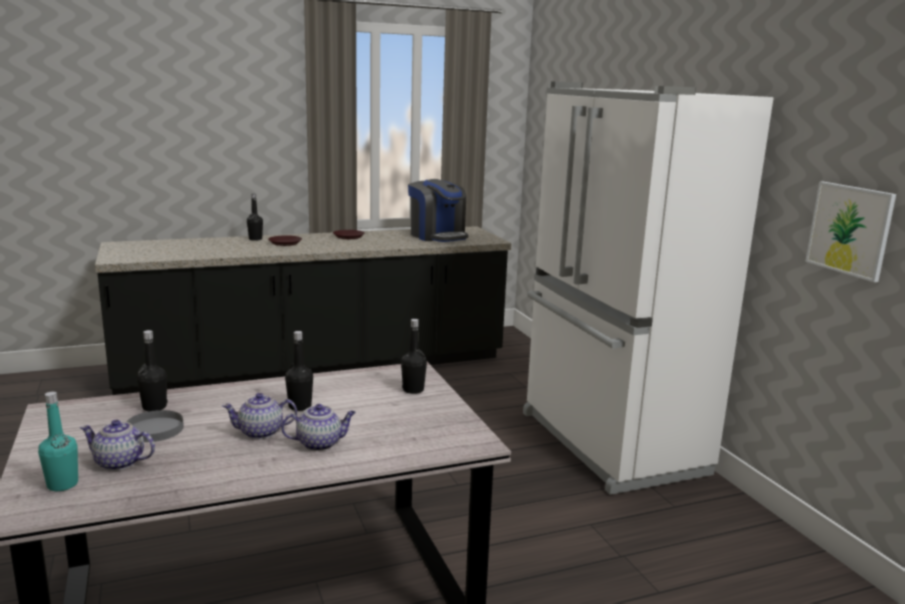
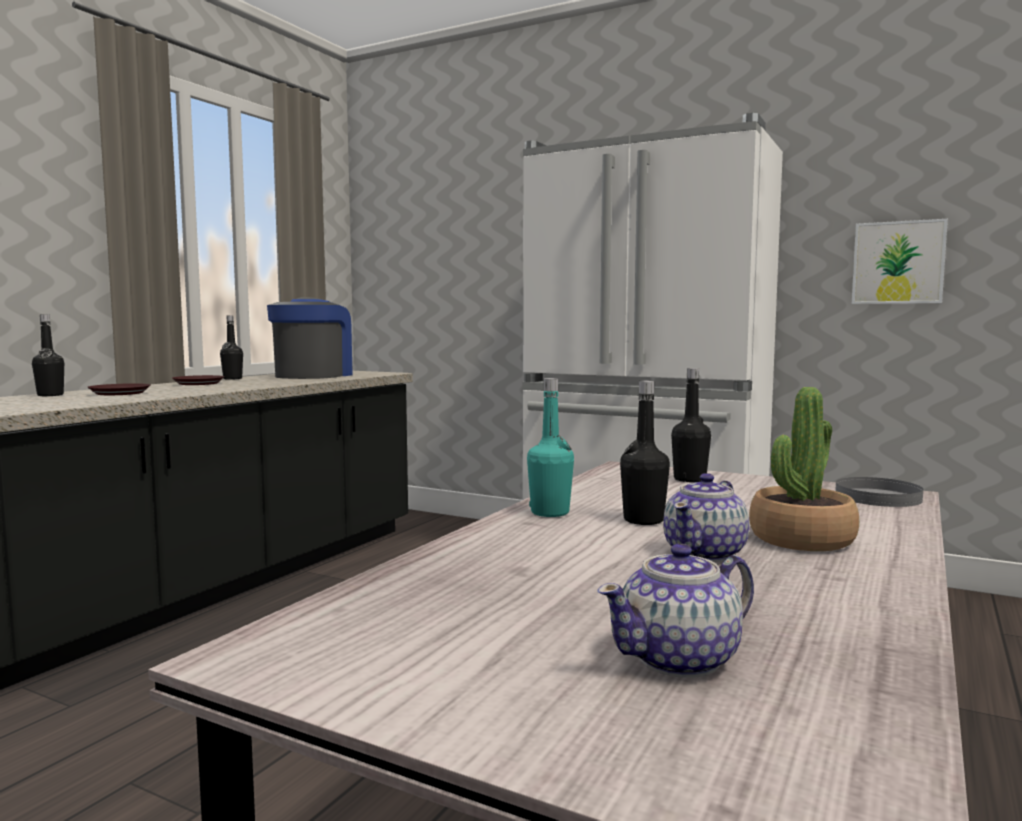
camera: 40 degrees left, 10 degrees down
turquoise bottle [38,392,78,491] -> turquoise bottle moved to [527,378,574,517]
grey plate [126,410,184,442] -> grey plate moved to [835,477,923,507]
black bottle [137,330,168,411] -> black bottle moved to [220,316,243,380]
teapot [281,404,356,451] -> potted plant [749,387,859,551]
coffee machine [408,179,468,242] -> coffee machine turned 90 degrees counterclockwise [267,297,353,379]

